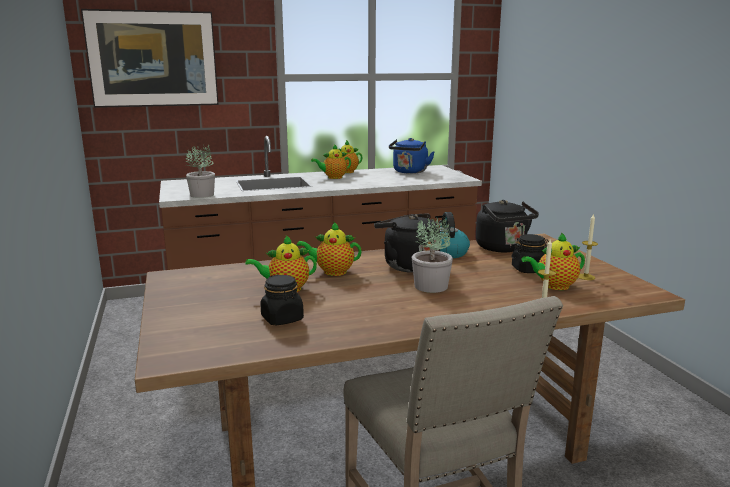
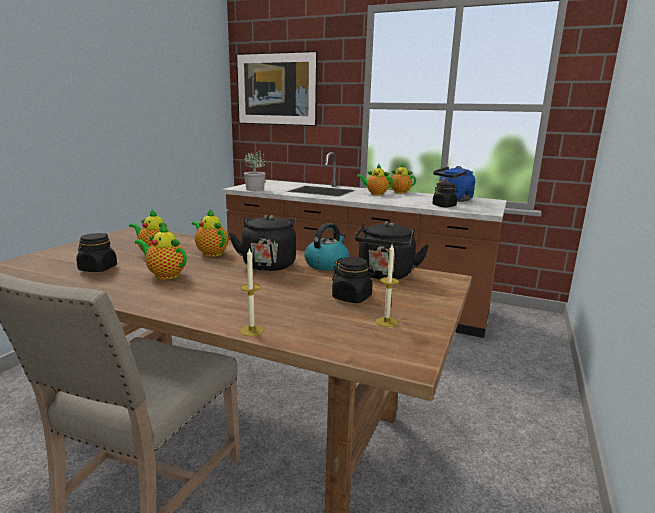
camera: 40 degrees right, 0 degrees up
potted plant [412,217,453,293] -> none
teapot [522,232,585,290] -> teapot moved to [135,224,187,280]
none -> black jar [432,183,458,207]

